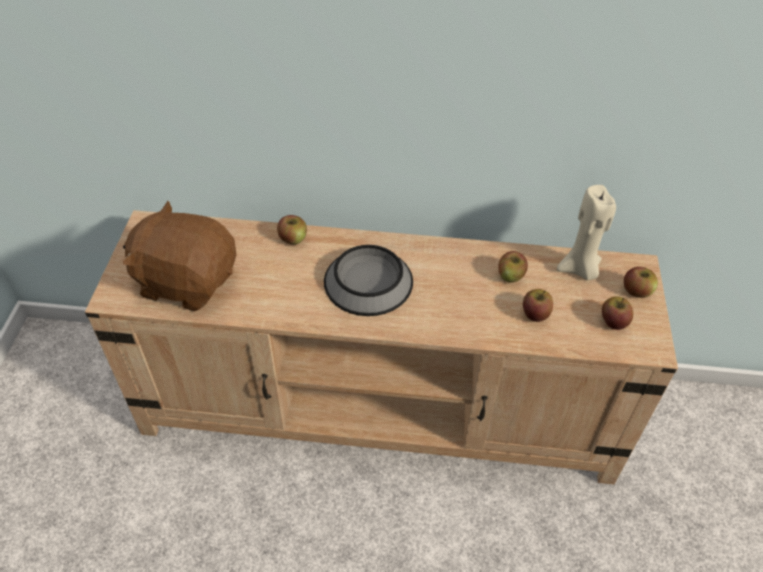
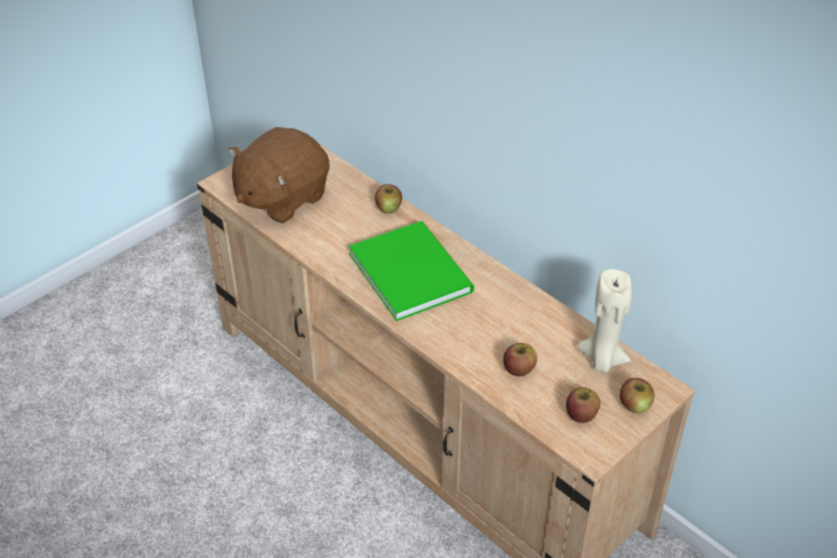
camera: 40 degrees right, 5 degrees down
brown plush toy [123,201,236,311] -> brown plush toy turned 105 degrees counterclockwise [229,127,329,224]
bowl [324,245,413,316] -> green book [349,221,474,321]
apple [498,251,528,282] -> none

